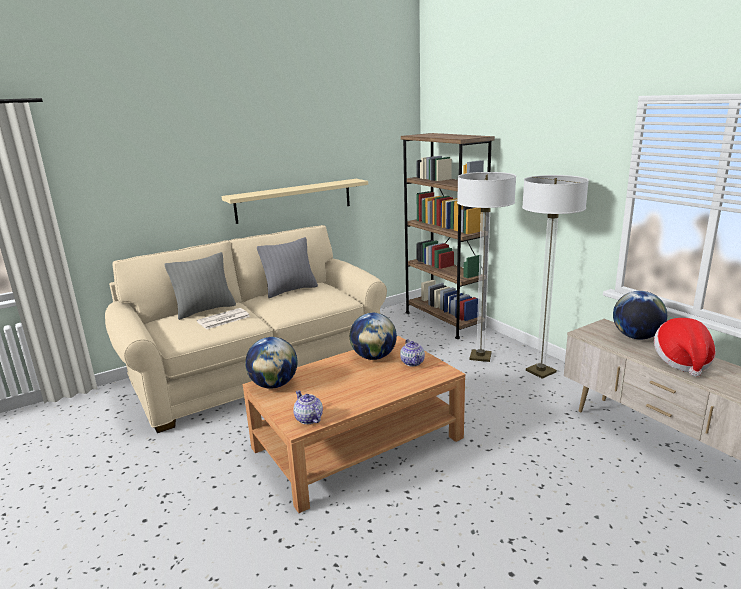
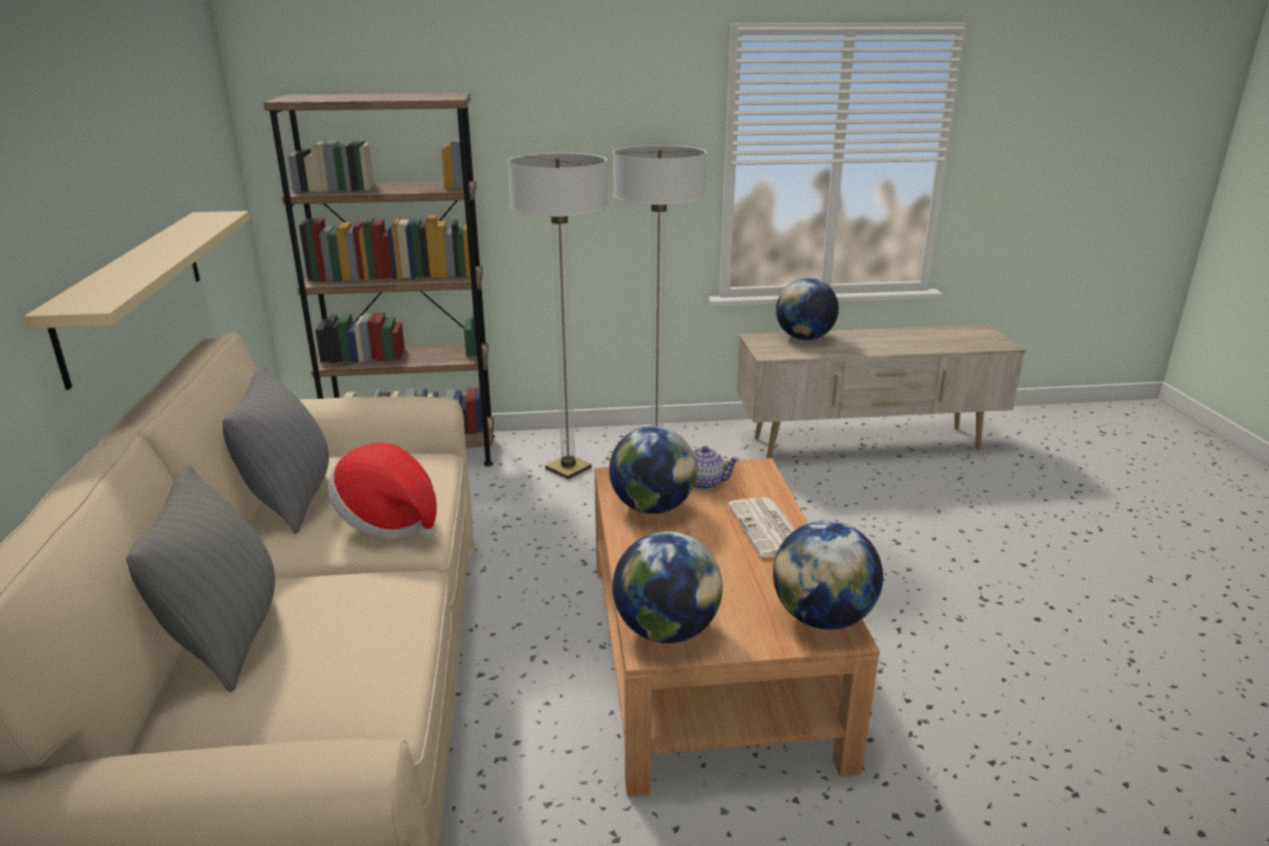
camera: 65 degrees left, 5 degrees up
newspaper [197,308,250,329] -> newspaper moved to [728,497,795,557]
teapot [293,390,323,424] -> globe [773,520,883,630]
hat [654,318,716,377] -> hat moved to [328,442,437,540]

